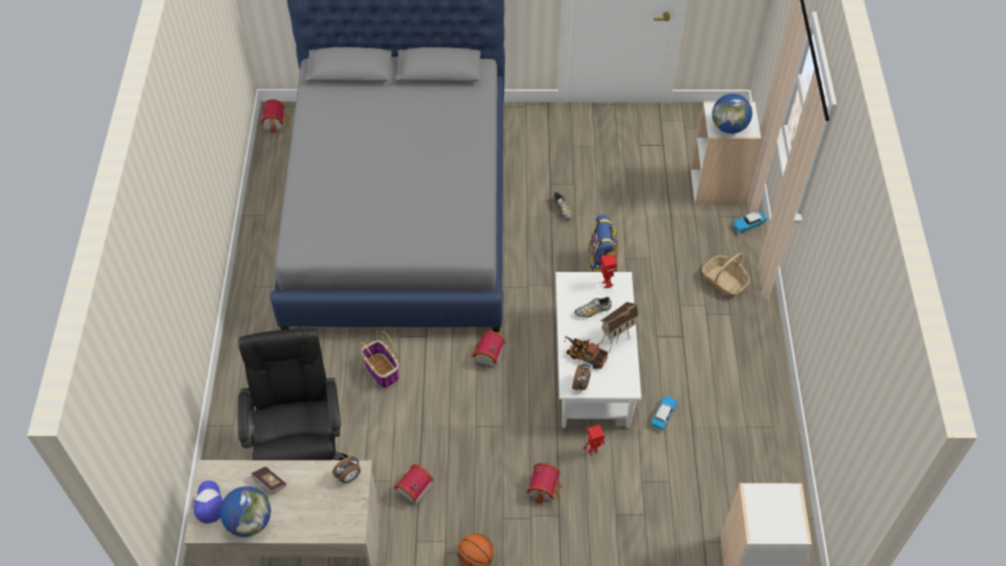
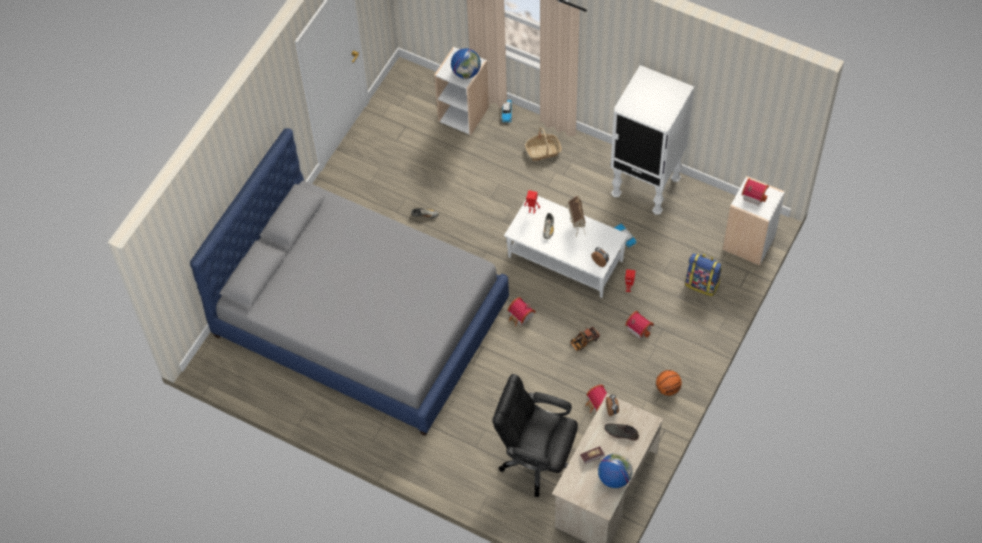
camera: 60 degrees left, 5 degrees up
cap [194,480,223,523] -> none
toy house [261,99,290,133] -> toy house moved to [742,178,769,205]
basket [360,331,399,389] -> none
toy truck [564,336,608,369] -> toy truck moved to [569,326,600,351]
backpack [587,215,618,272] -> backpack moved to [685,253,722,296]
none -> grey shoe [604,423,639,441]
none -> white cabinet [610,65,694,215]

